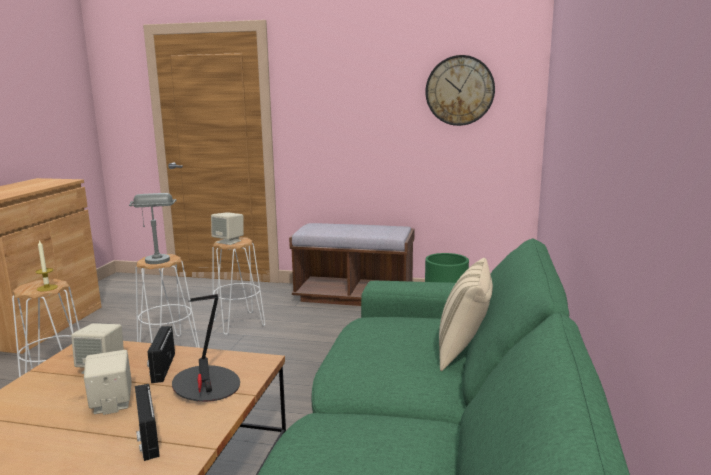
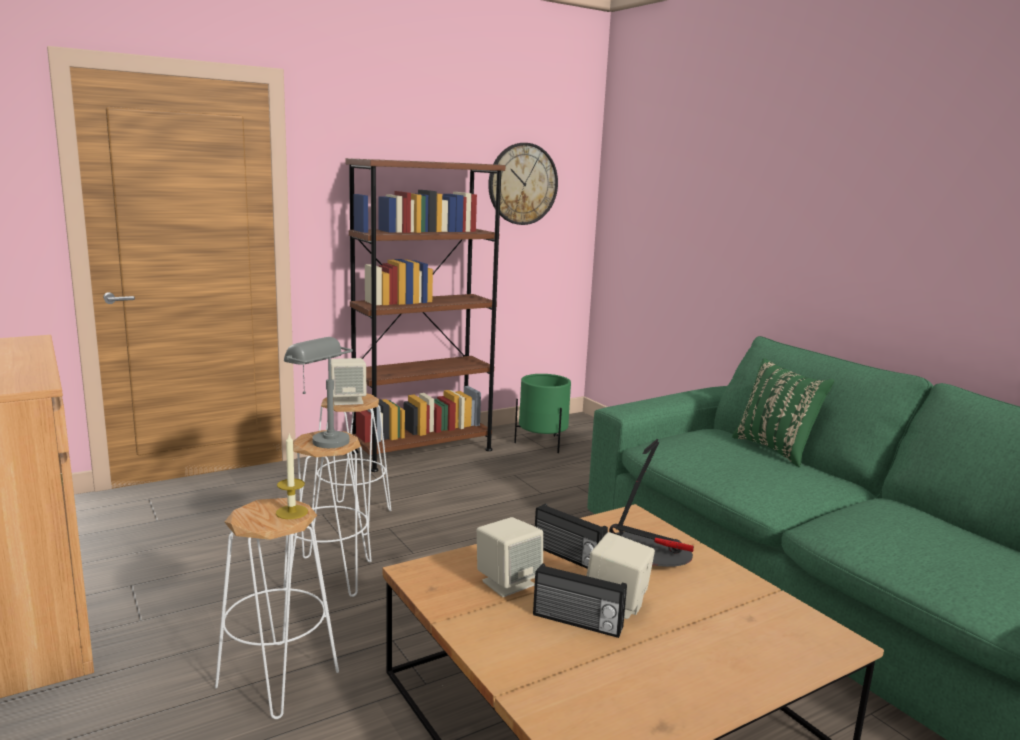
camera: 45 degrees left, 0 degrees up
radio [135,384,160,461] -> radio moved to [533,563,627,638]
brown bench [289,223,414,306] -> brown bookcase [345,158,506,472]
beige pillow [439,258,493,371] -> green pillow [732,358,834,467]

